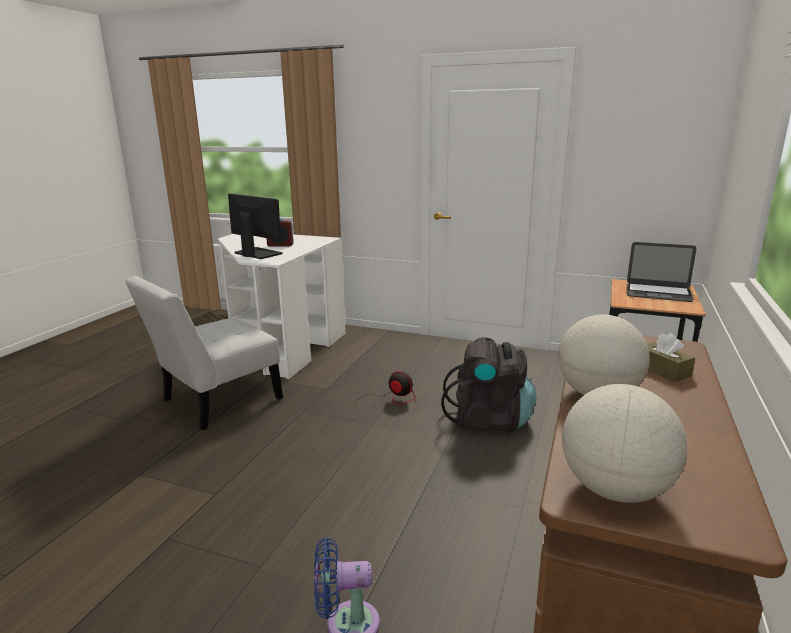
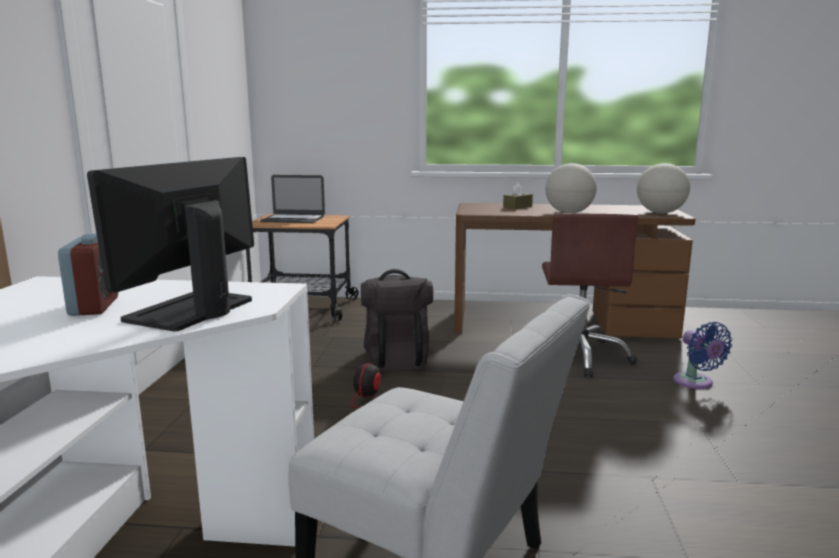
camera: 105 degrees left, 5 degrees down
laptop [627,242,697,302] -> laptop turned 90 degrees clockwise [260,175,325,223]
none -> brown office chair [542,213,638,377]

